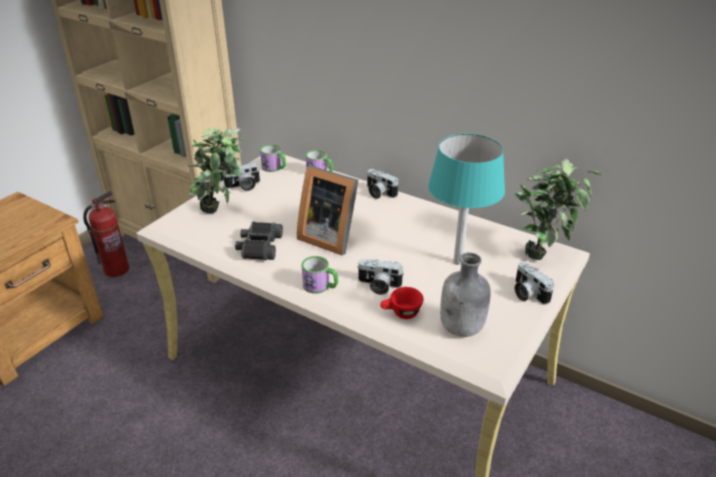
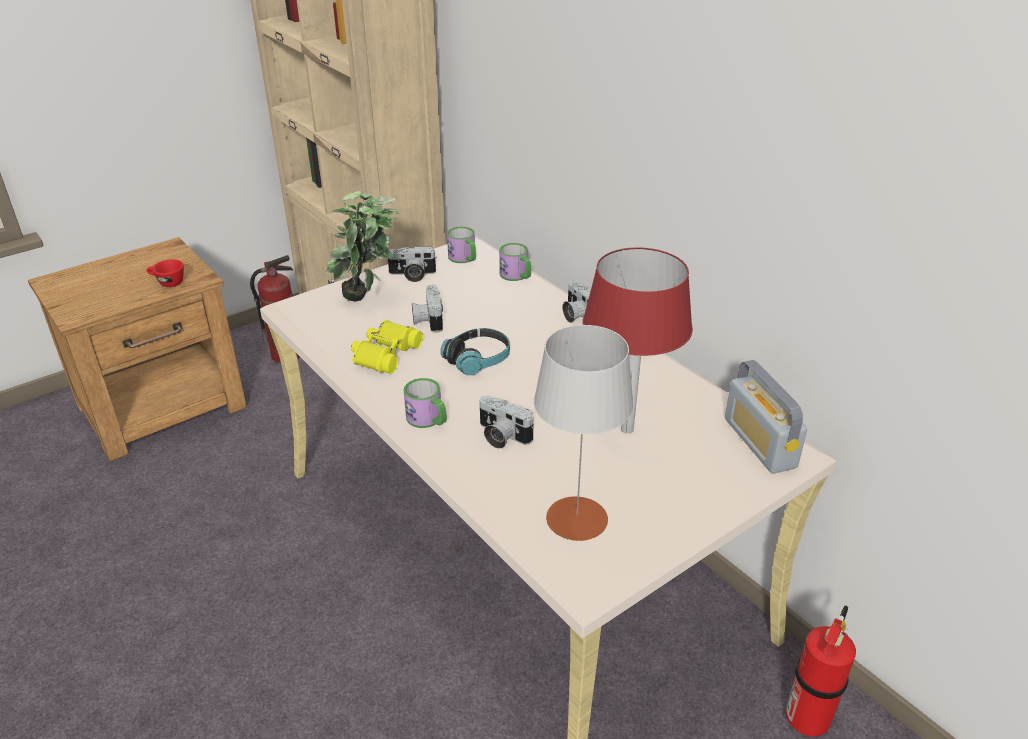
camera: 20 degrees right, 0 degrees up
black binoculars [235,221,283,260] -> yellow binoculars [351,320,423,374]
picture frame [297,166,358,255] -> headphones [440,328,510,375]
red cup [380,287,423,319] -> red cup moved to [147,259,184,287]
turquoise table lamp [428,134,505,265] -> red table lamp [582,247,693,434]
grey bottle [440,252,491,337] -> grey table lamp [534,325,634,541]
potted plant [514,158,602,260] -> radio [725,360,807,474]
camera [515,261,554,305] -> camera moved to [412,285,443,333]
none -> fire extinguisher [786,606,856,736]

